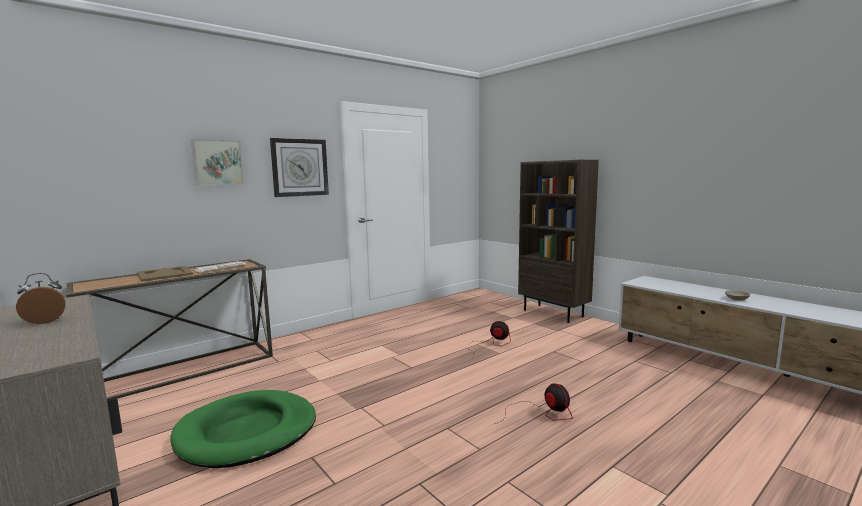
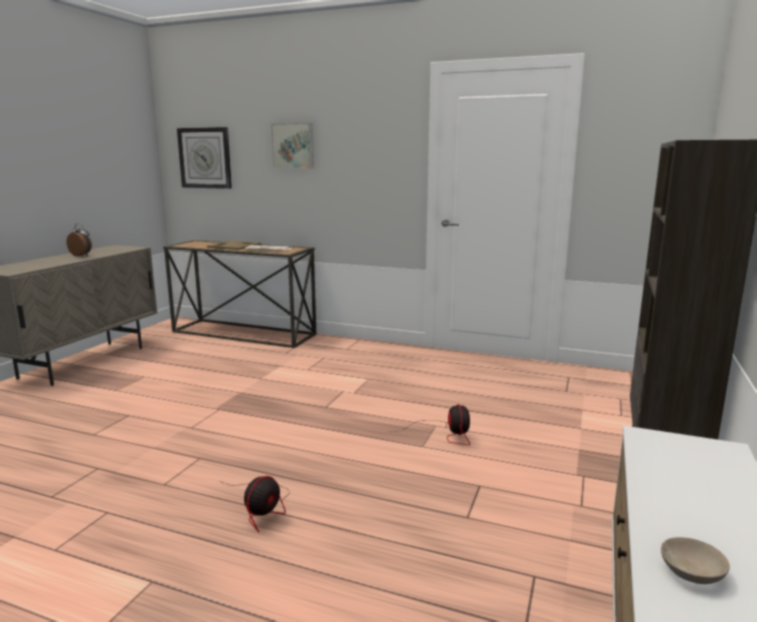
camera: 60 degrees right, 5 degrees up
green dog bed [170,390,316,468] -> none
wall clock [270,138,329,197] -> wall clock moved to [177,127,232,189]

